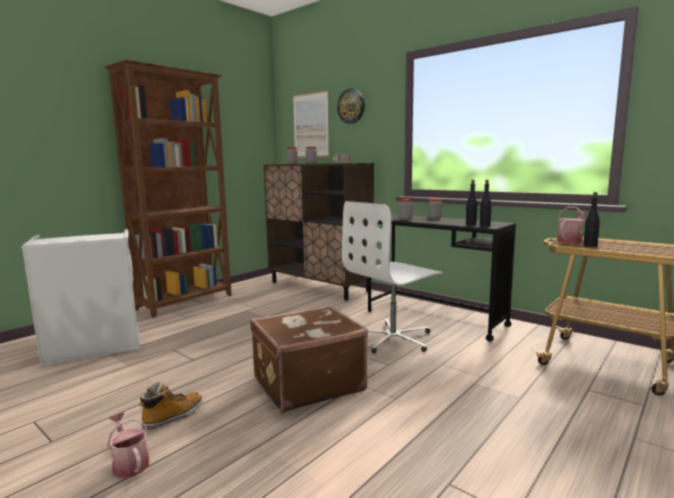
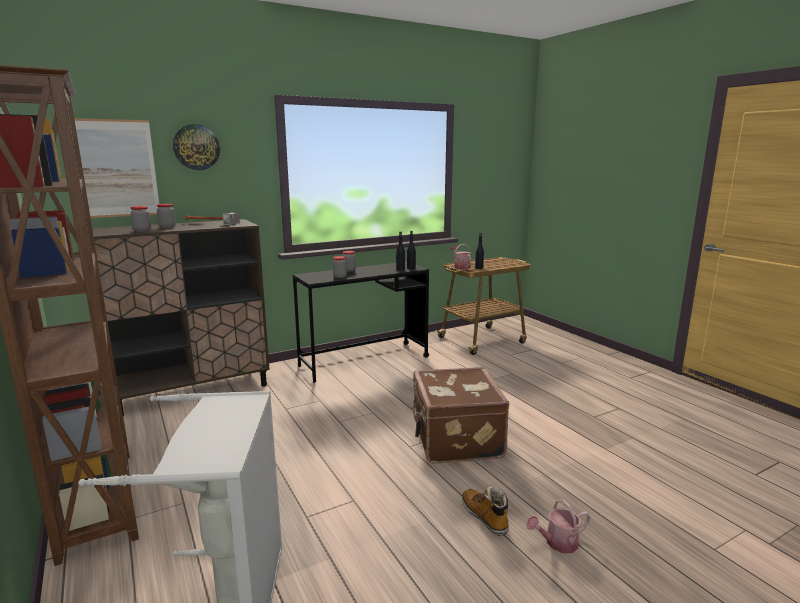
camera: 70 degrees left, 5 degrees up
white office chair [342,201,442,354] -> none

